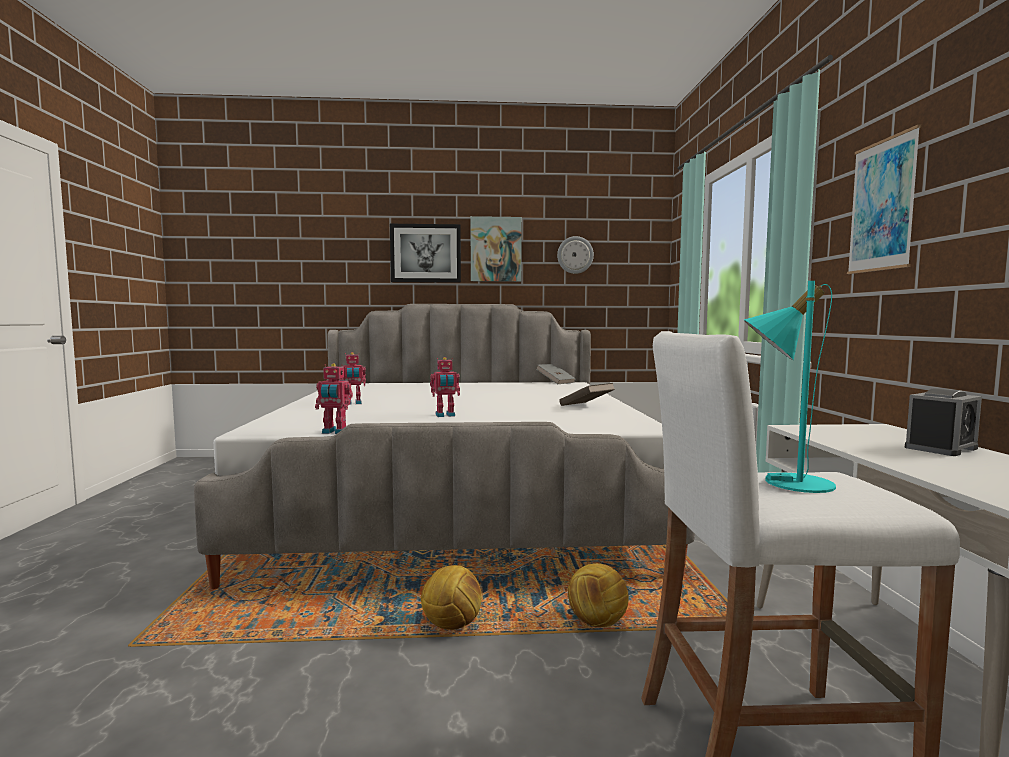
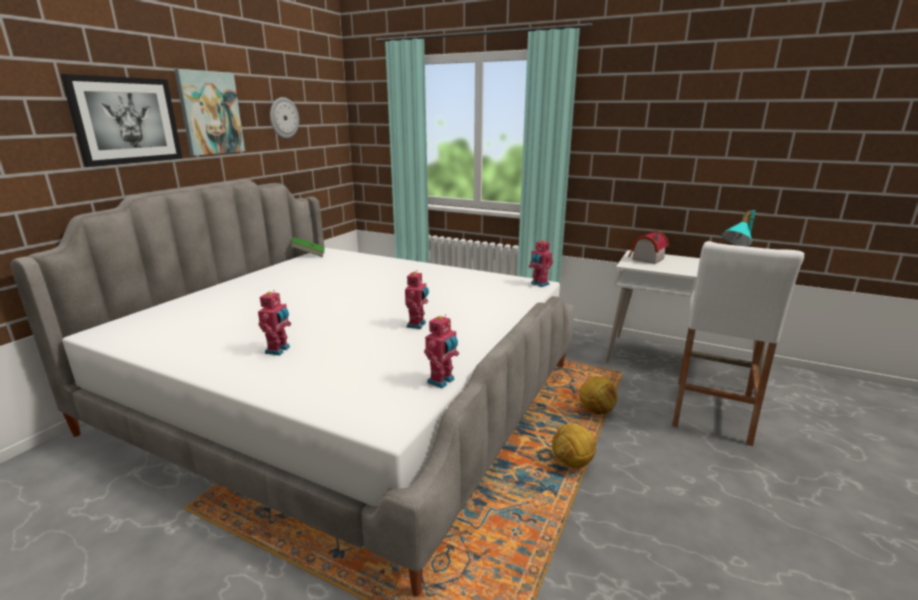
camera: 60 degrees left, 15 degrees up
grey book [536,364,576,384] -> green book [291,237,324,257]
brown book [559,383,615,406] -> none
picture [847,125,921,274] -> none
alarm clock [905,388,982,456] -> none
none -> toy robot [529,240,553,287]
none -> toy house [628,231,669,264]

